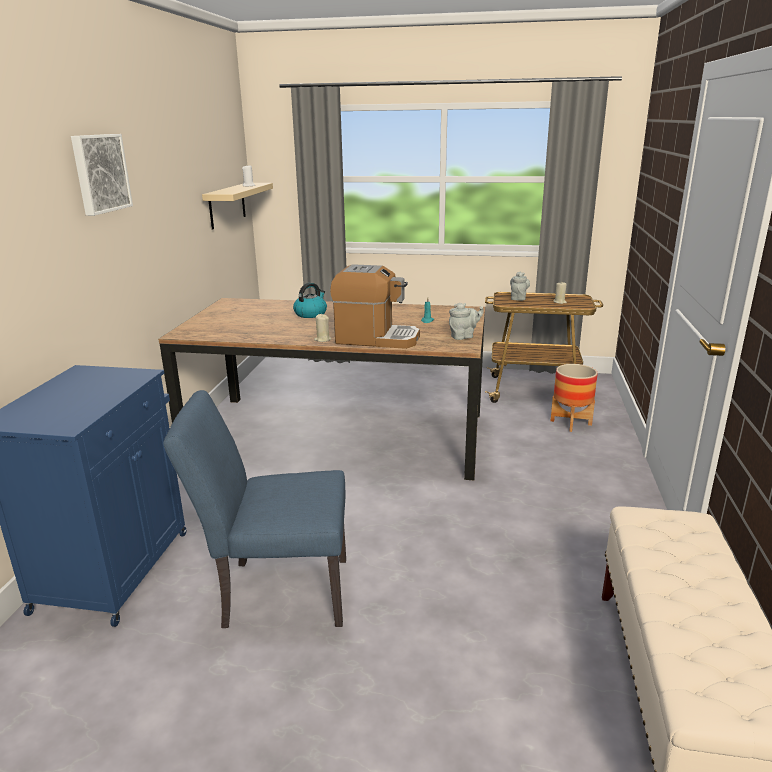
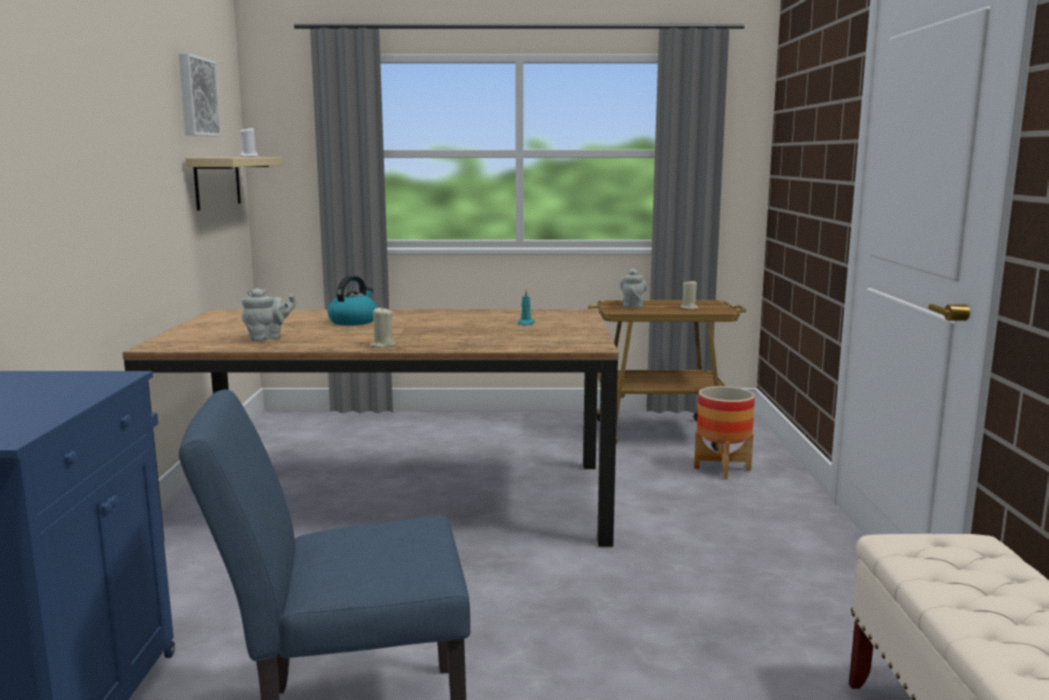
camera: 10 degrees left, 10 degrees down
picture [71,134,133,216] -> picture moved to [179,53,222,137]
coffee machine [330,264,420,349] -> none
grey teapot [449,303,484,340] -> grey teapot moved to [242,288,296,341]

